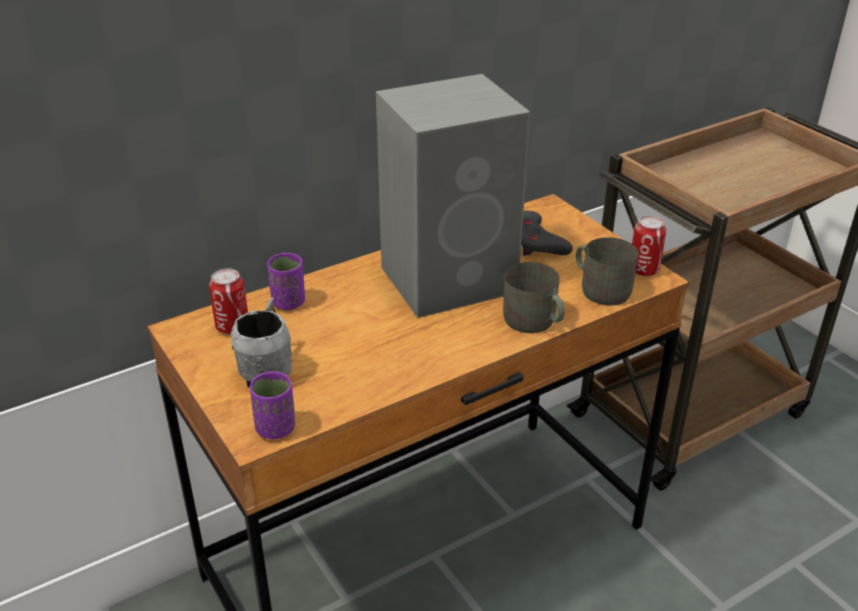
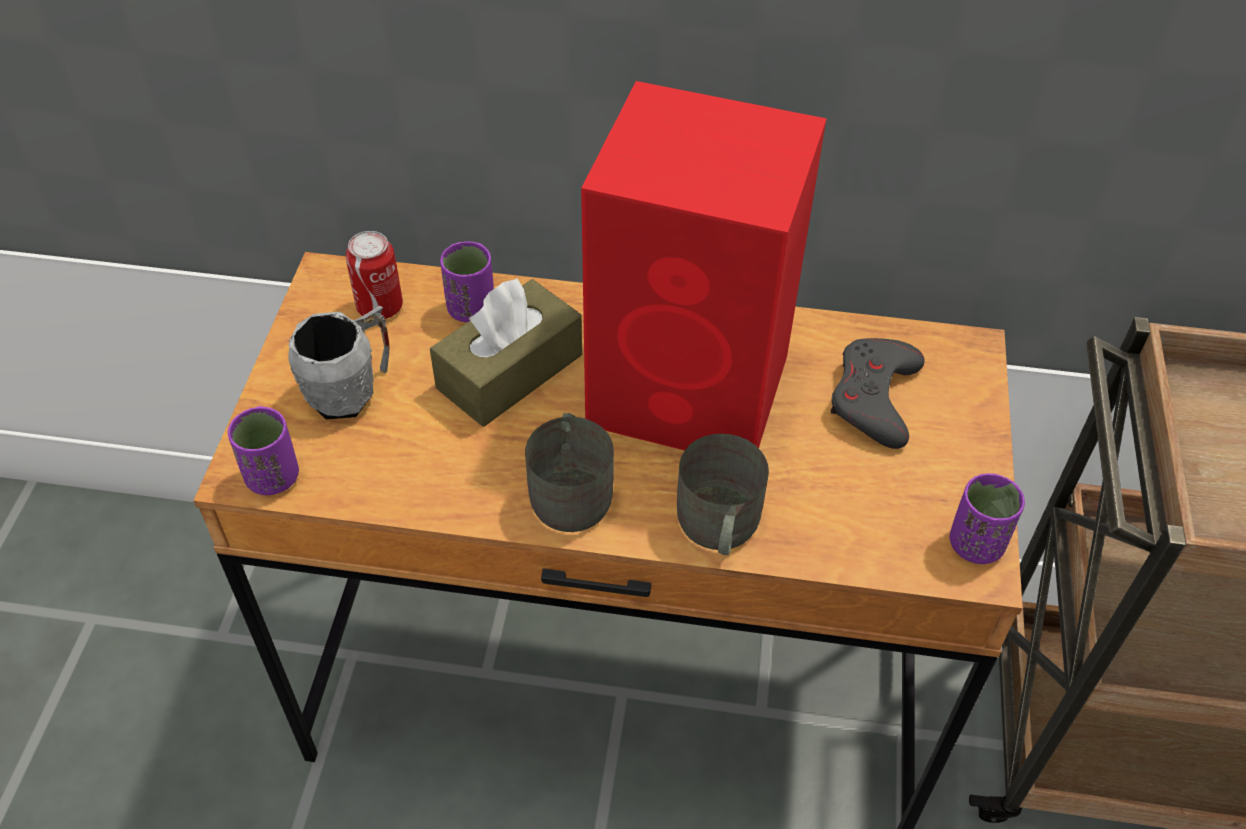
camera: 40 degrees right, 15 degrees up
grey speaker [376,74,530,318] -> red speaker [581,81,827,450]
grey mug [576,237,639,305] -> grey mug moved to [525,413,614,532]
can [632,215,666,276] -> purple cup [950,473,1025,564]
none -> brown tissue box [430,277,582,427]

